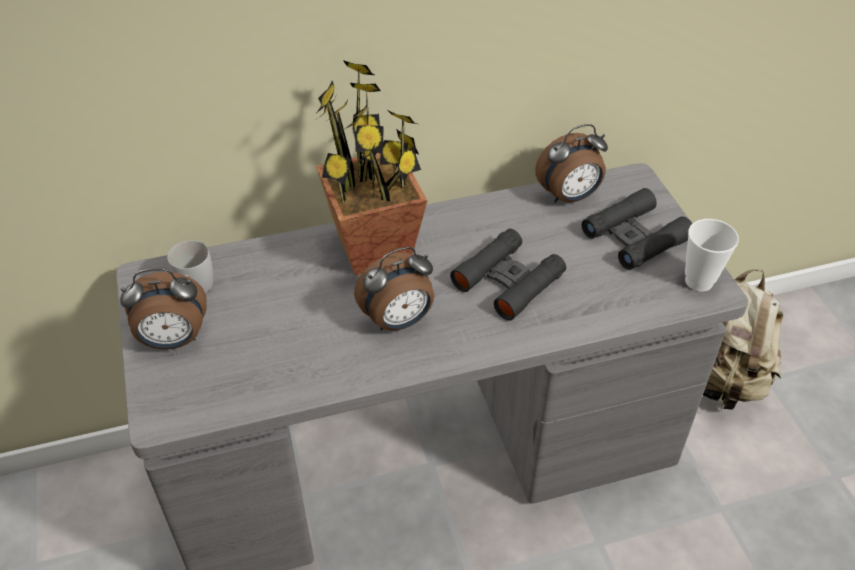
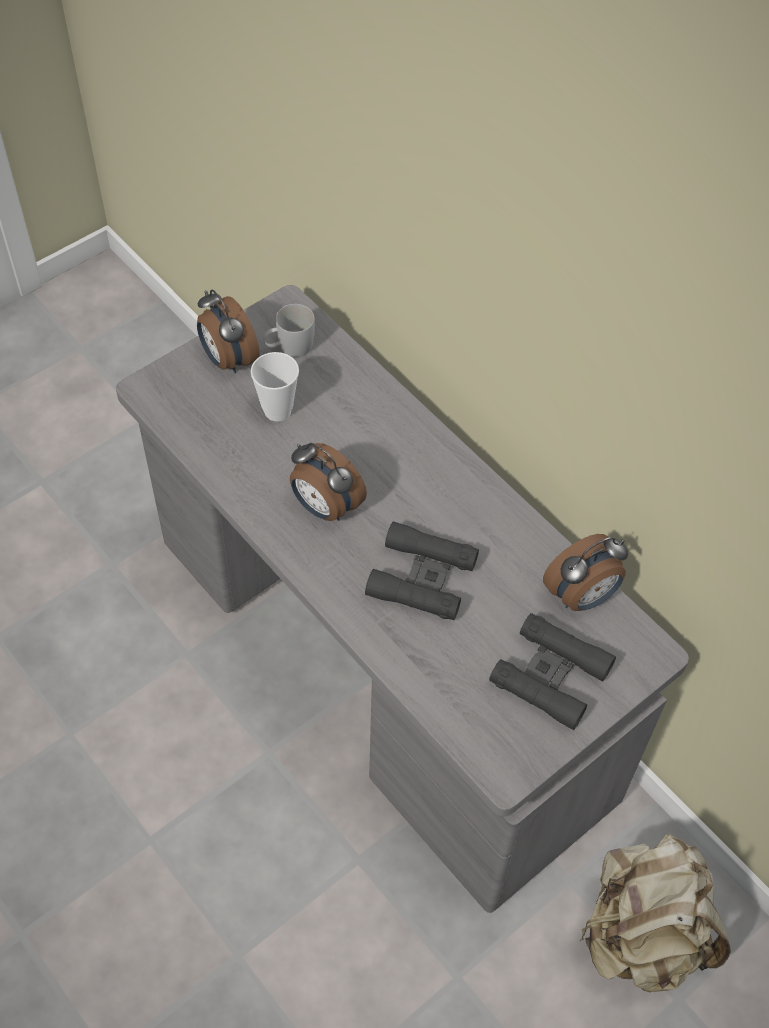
camera: 65 degrees right, 10 degrees up
potted plant [316,60,427,275] -> none
alarm clock [535,124,608,203] -> alarm clock turned 75 degrees counterclockwise [543,534,628,611]
cup [685,219,739,292] -> cup moved to [251,352,299,421]

